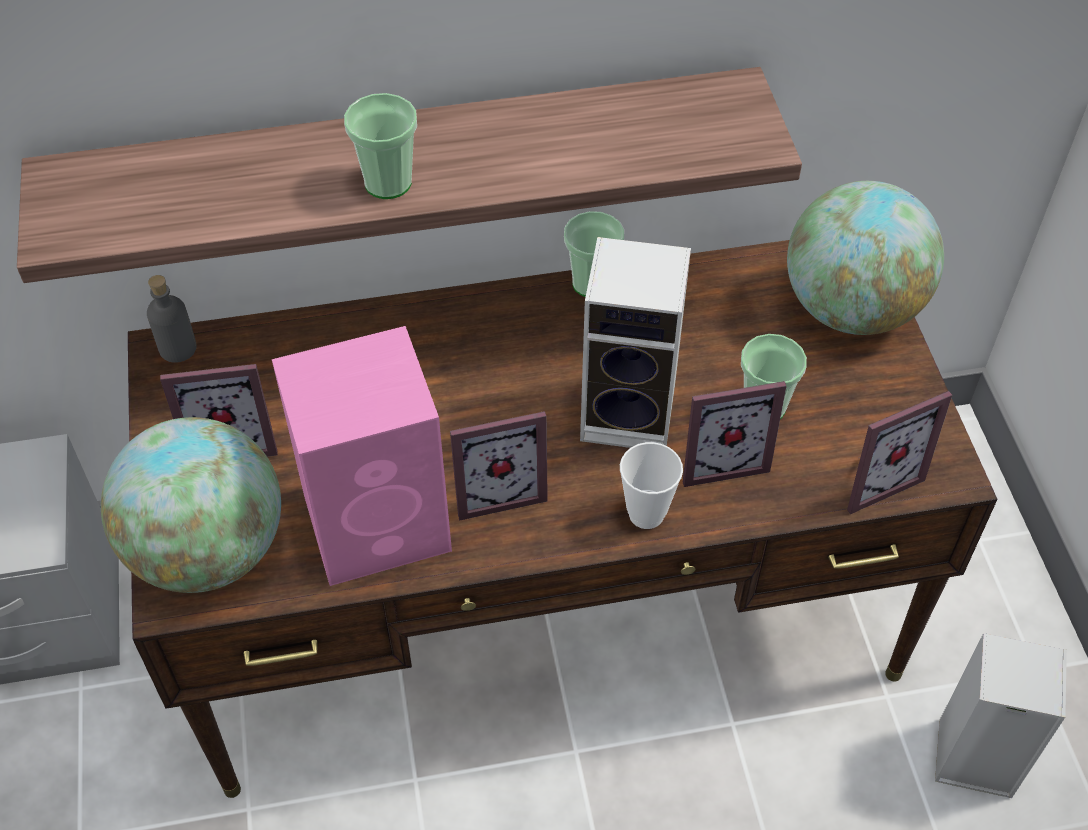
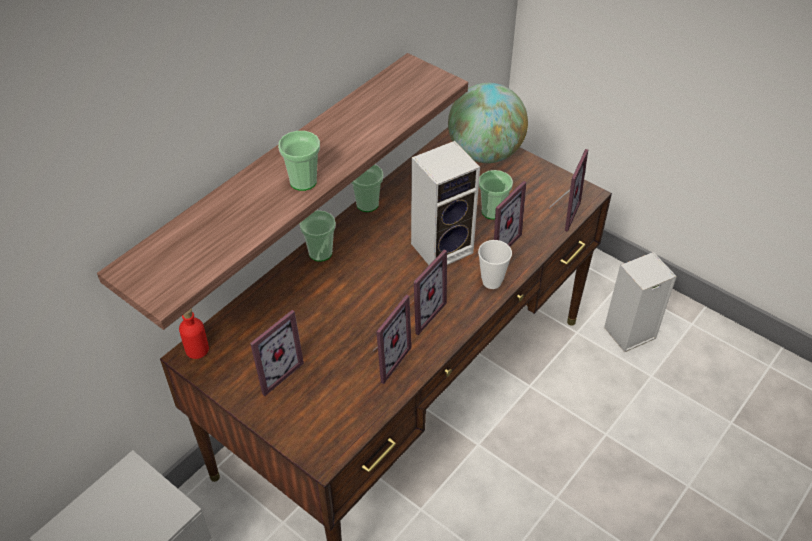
camera: 40 degrees left, 5 degrees down
globe [101,417,281,593] -> none
grey bottle [147,275,197,363] -> red bottle [179,308,209,359]
pink speaker [272,326,452,586] -> picture frame [371,294,412,384]
none -> cup [299,210,336,262]

